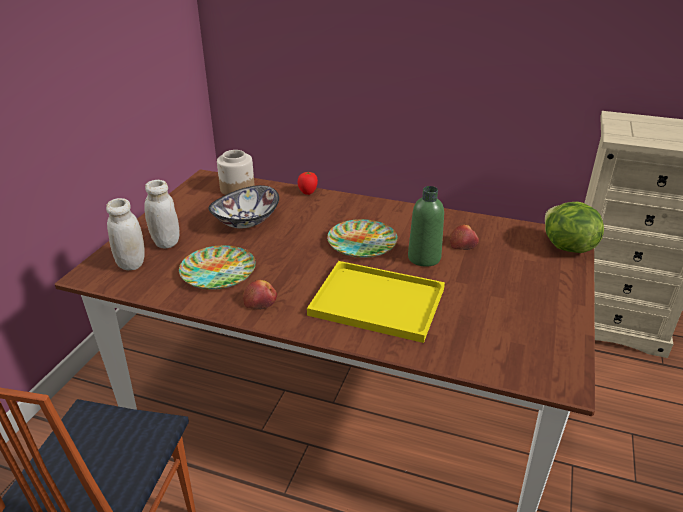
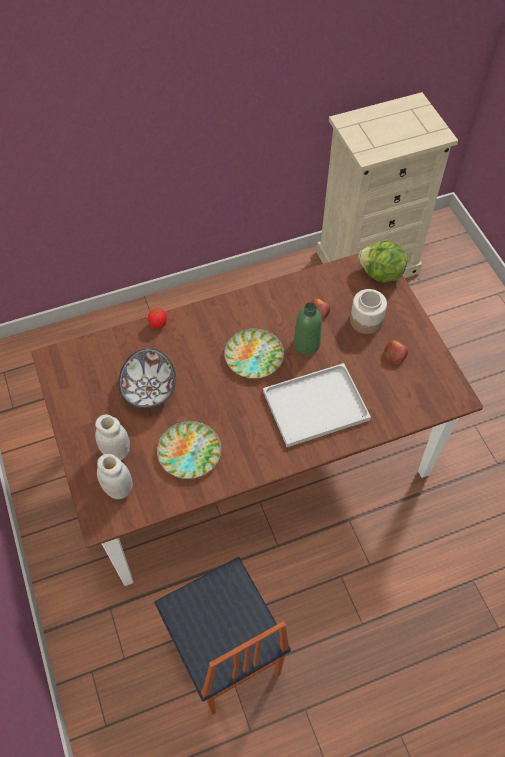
camera: 40 degrees left, 25 degrees up
jar [217,150,255,195] -> jar moved to [350,289,387,334]
apple [243,280,277,310] -> apple moved to [384,340,408,365]
yellow tray [307,261,445,343] -> white tray [263,363,371,447]

